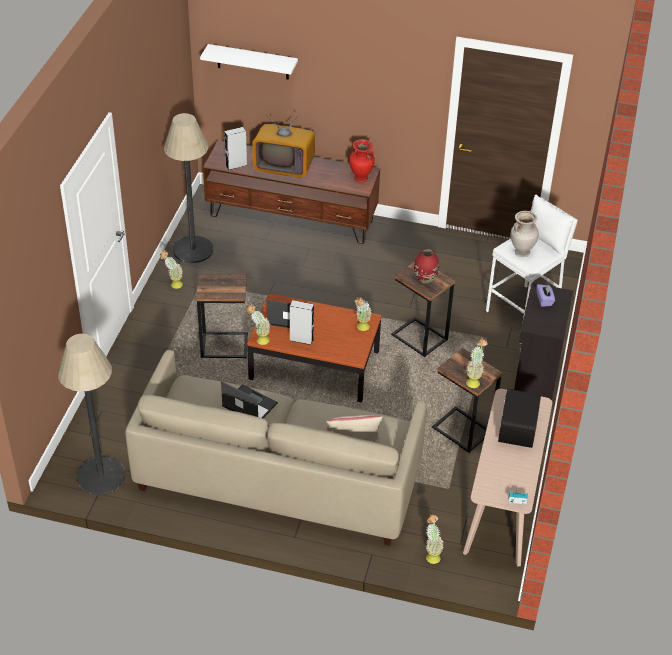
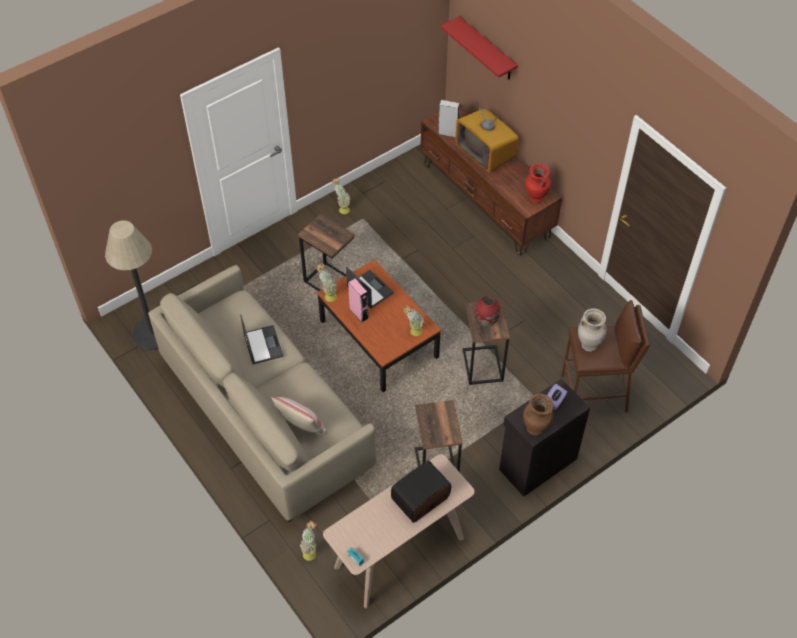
camera: 40 degrees right, 10 degrees up
floor lamp [164,113,213,263] -> none
white shelf [200,44,298,79] -> red shelf [441,16,518,80]
grey speaker [289,300,314,345] -> pink speaker [348,279,369,323]
potted plant [466,338,488,388] -> none
white stool [486,194,578,319] -> brown stool [561,300,650,413]
none -> brown vase [523,394,554,435]

